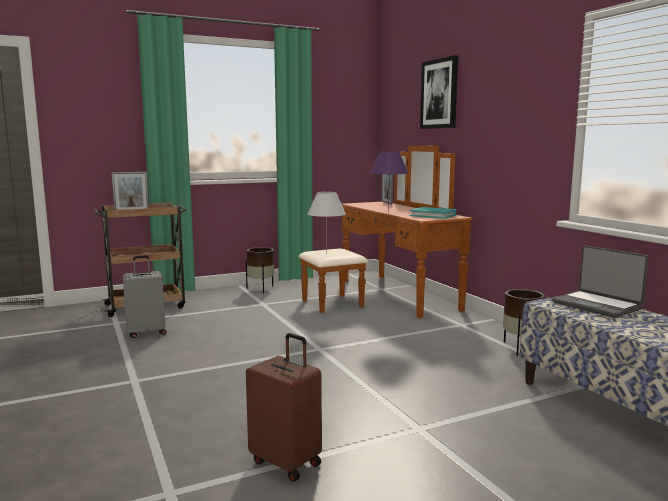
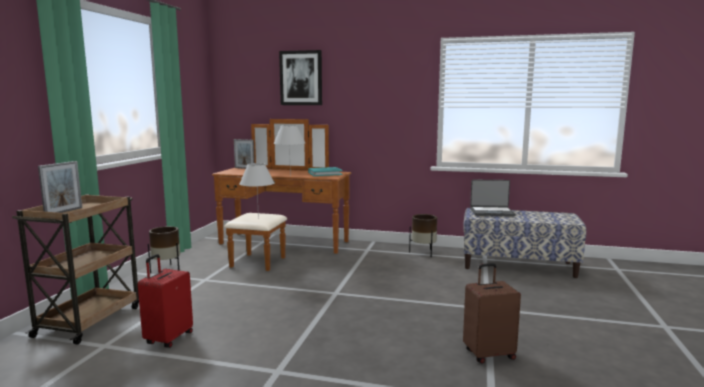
camera: 50 degrees left, 0 degrees up
grey suitcase [123,255,167,338] -> red suitcase [138,254,193,348]
purple table lamp [371,152,409,213] -> white table lamp [273,125,305,176]

